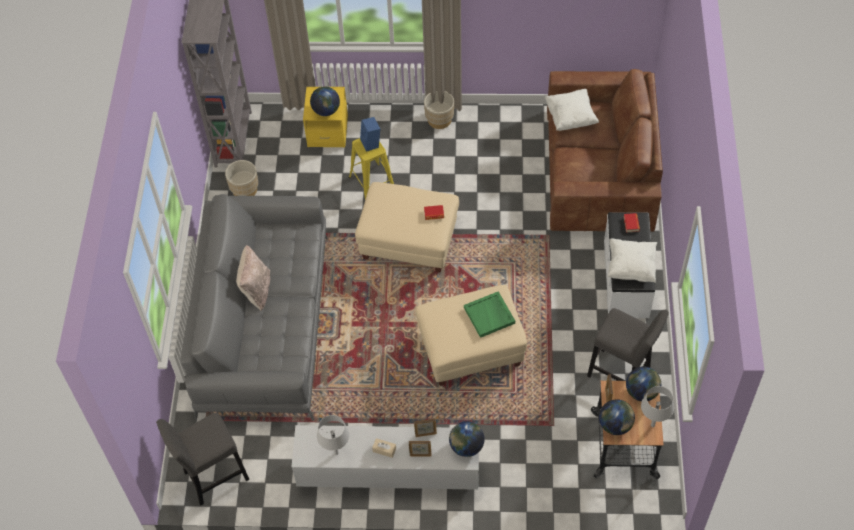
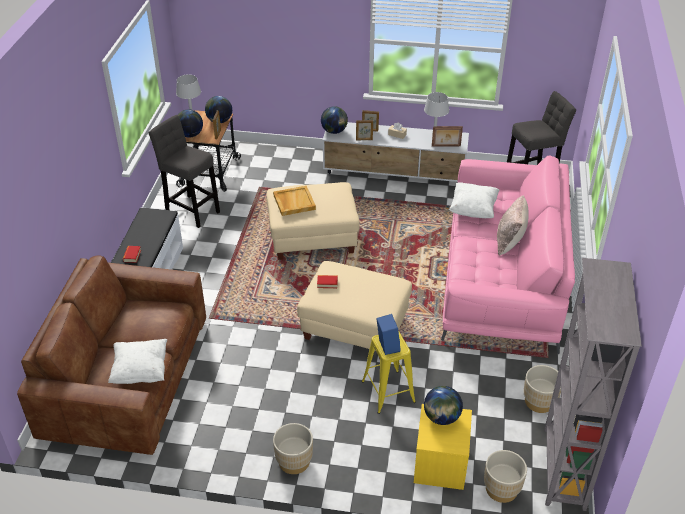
camera: 175 degrees left, 15 degrees down
grey sofa [181,194,328,421] -> pink sofa [441,156,575,355]
green tray [464,291,515,338] -> beige tray [273,186,316,216]
white pillow [607,238,657,283] -> white pillow moved to [449,182,499,218]
none -> picture frame [432,126,463,147]
none -> beige planter [484,450,527,503]

